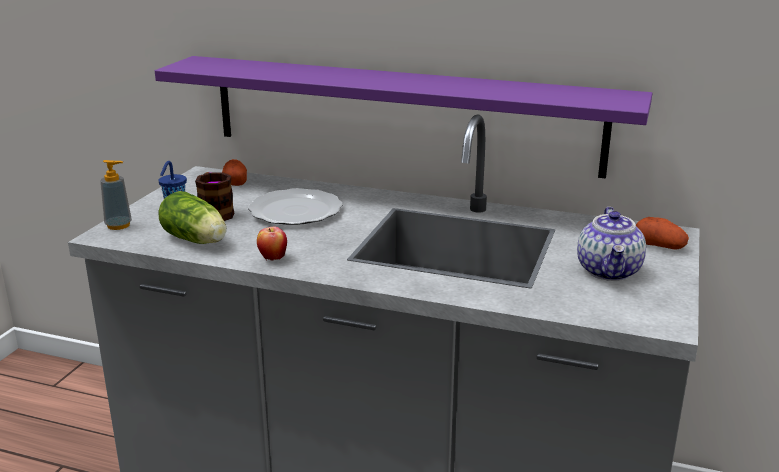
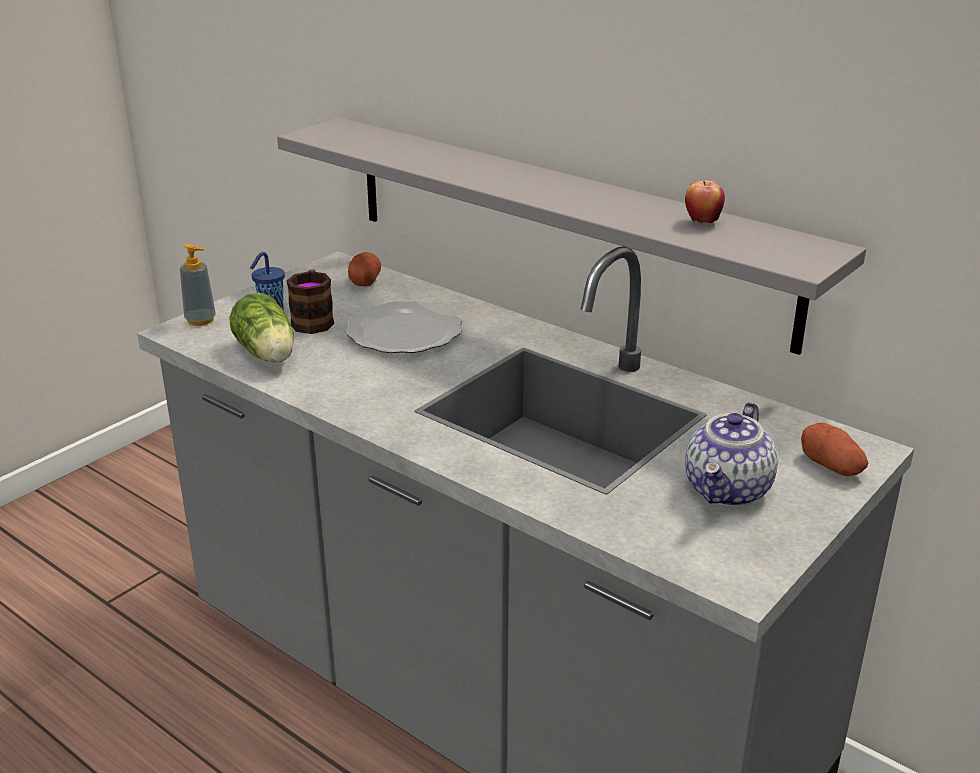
camera: 20 degrees right, 5 degrees up
purple shelf [155,56,652,179] -> grey shelf [277,118,866,355]
apple [257,227,287,261] -> apple moved to [685,180,725,223]

